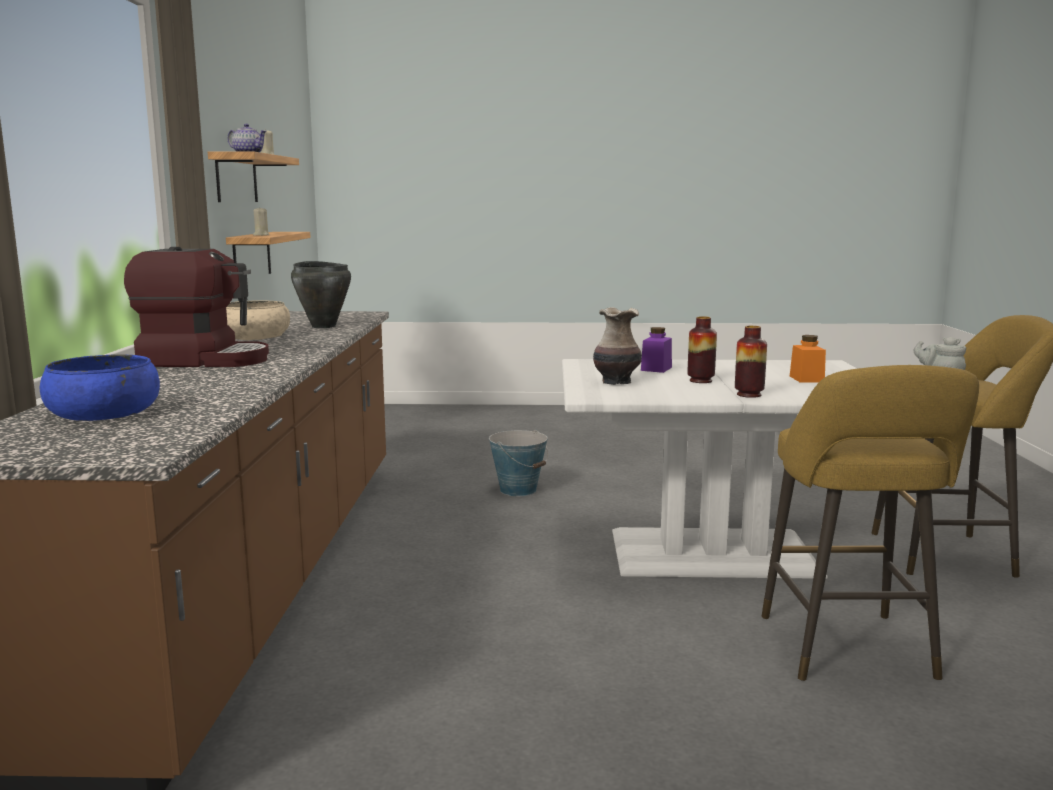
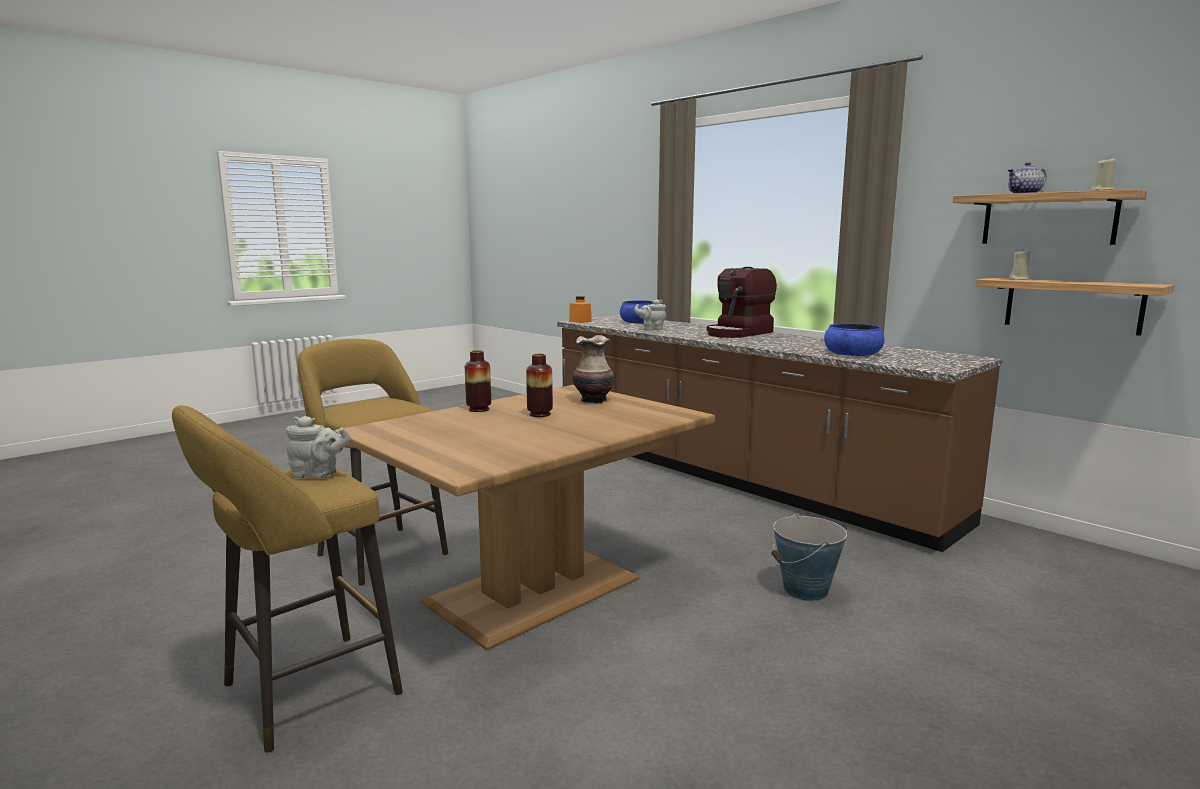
camera: 135 degrees right, 0 degrees up
beige bowl [226,300,290,340] -> none
black cooking pot [291,261,351,328] -> blue bowl [824,323,885,356]
white dining table [562,359,857,579] -> brown dining table [335,385,715,650]
purple jar [641,327,672,373] -> none
orange jar [790,335,826,383] -> orange jar moved to [569,296,592,323]
none -> grey teapot [634,299,666,330]

